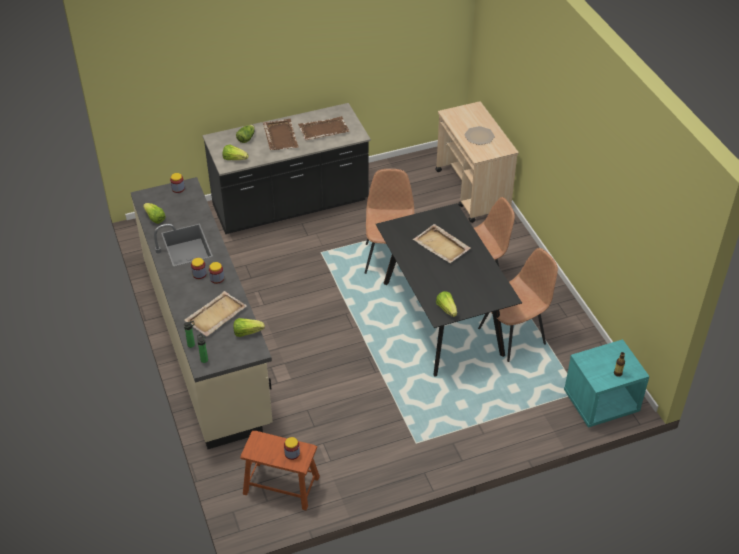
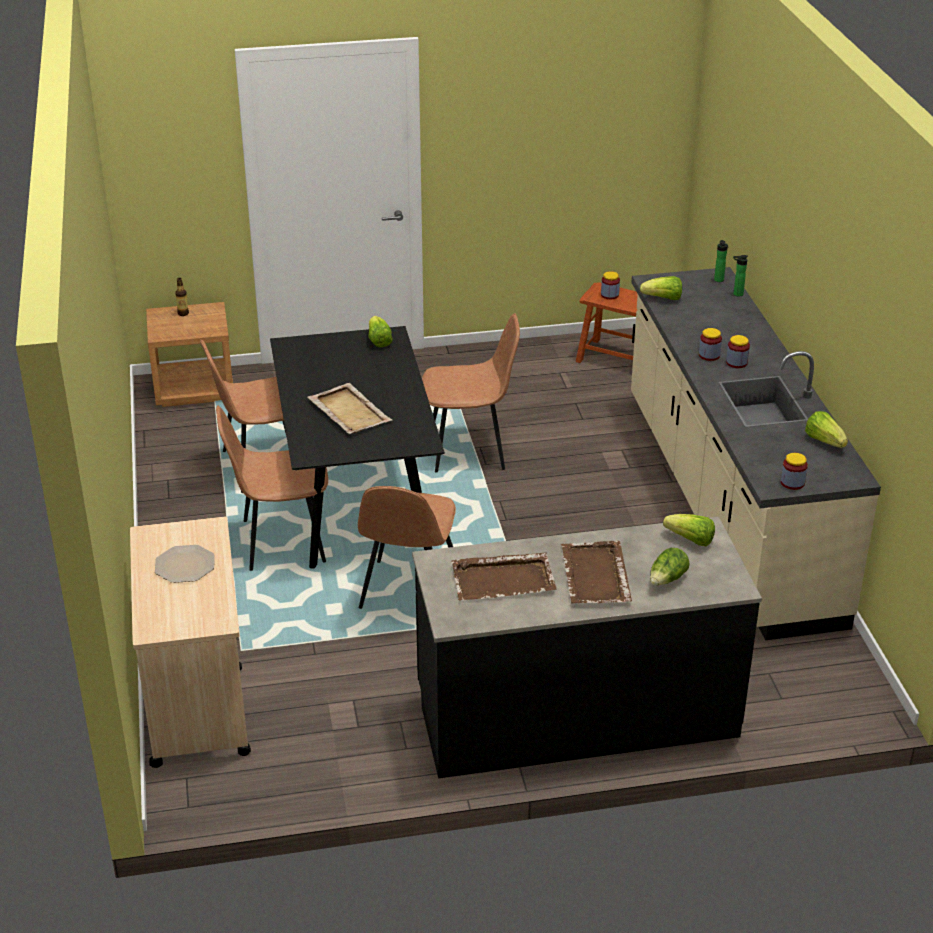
camera: 170 degrees left, 10 degrees down
beige tray [184,291,247,336] -> none
turquoise nightstand [564,339,649,428] -> brown nightstand [146,302,233,407]
none -> brown chair [422,313,520,472]

